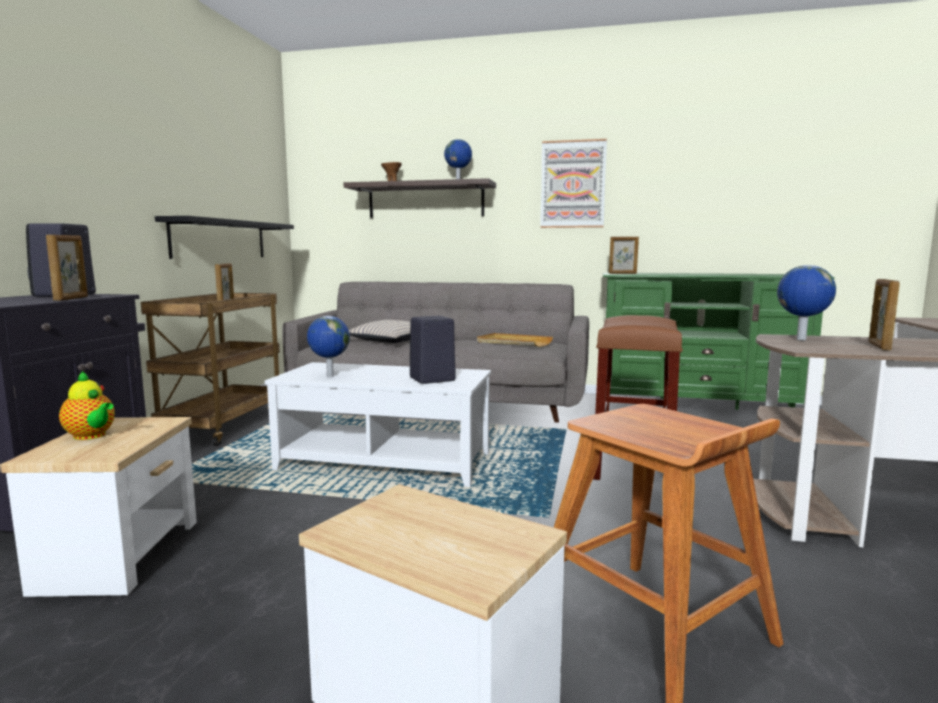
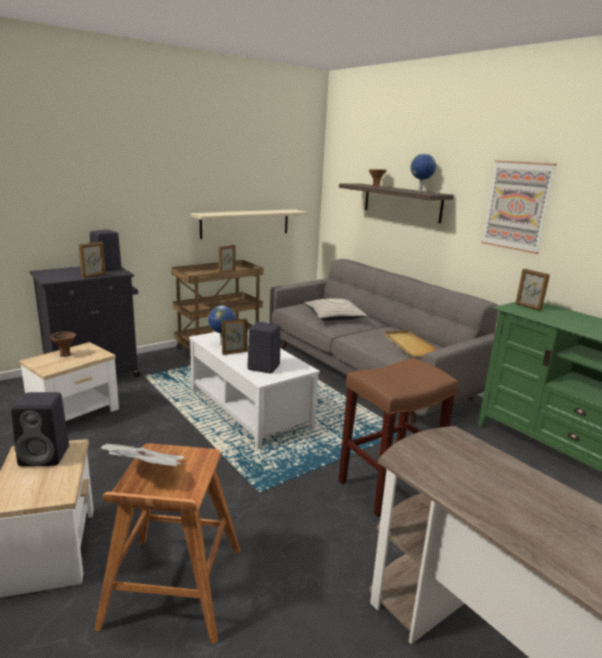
camera: 40 degrees right, 10 degrees up
teapot [59,371,115,440] -> brown bowl [51,331,76,357]
black shelf [155,216,294,259] -> beige shelf [190,209,307,239]
globe [777,265,836,340] -> none
picture frame [869,279,900,350] -> picture frame moved to [222,318,248,355]
none -> black speaker [11,392,69,466]
none -> newspaper [101,444,184,467]

